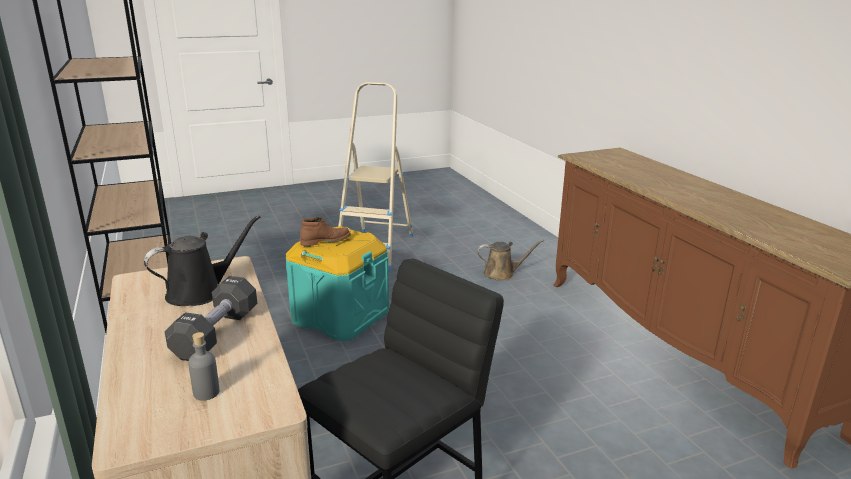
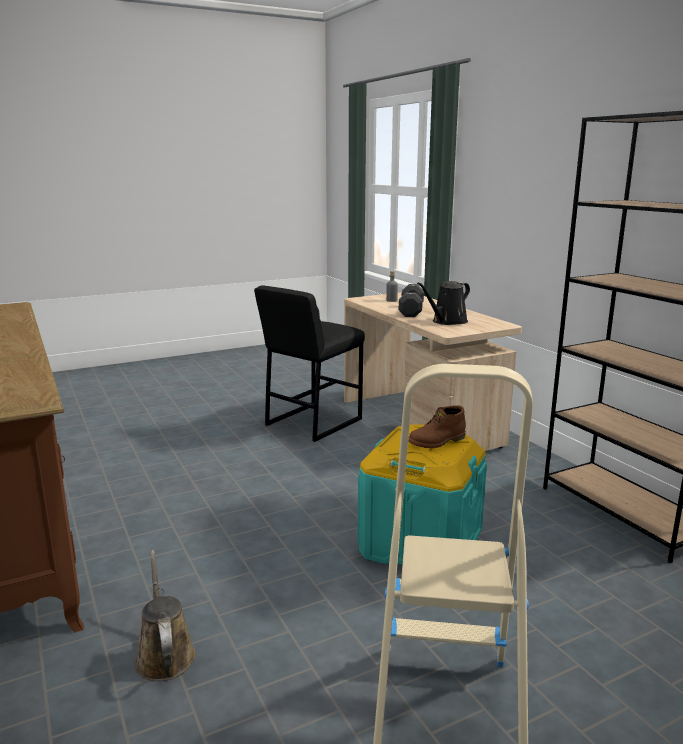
camera: 175 degrees right, 5 degrees down
brown watering can [477,239,544,281] -> brown watering can turned 75 degrees clockwise [135,550,196,681]

